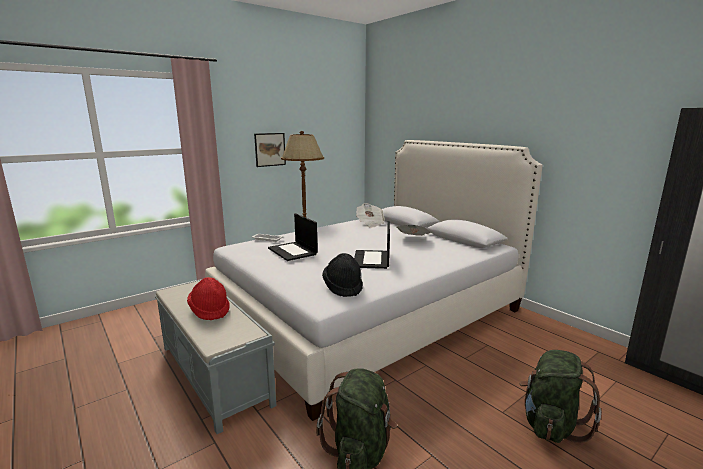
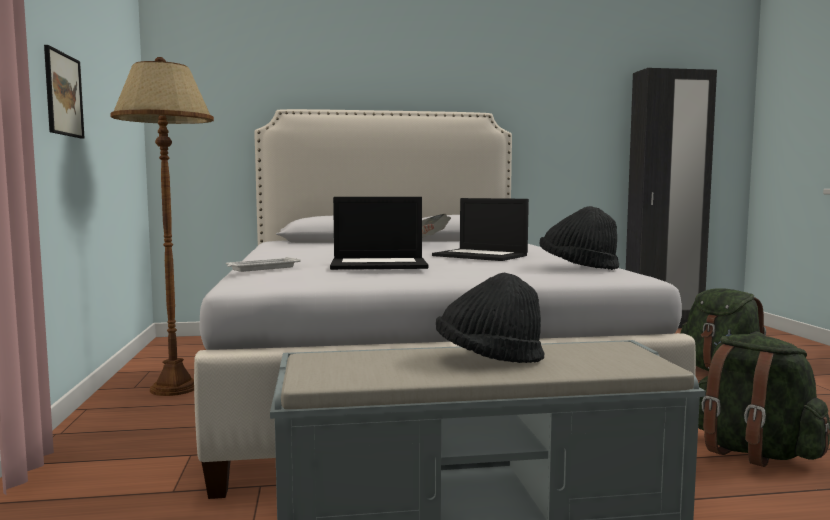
camera: 60 degrees left, 10 degrees down
red hat [187,277,230,320] -> black hat [436,273,545,363]
newspaper [356,203,384,228] -> none

